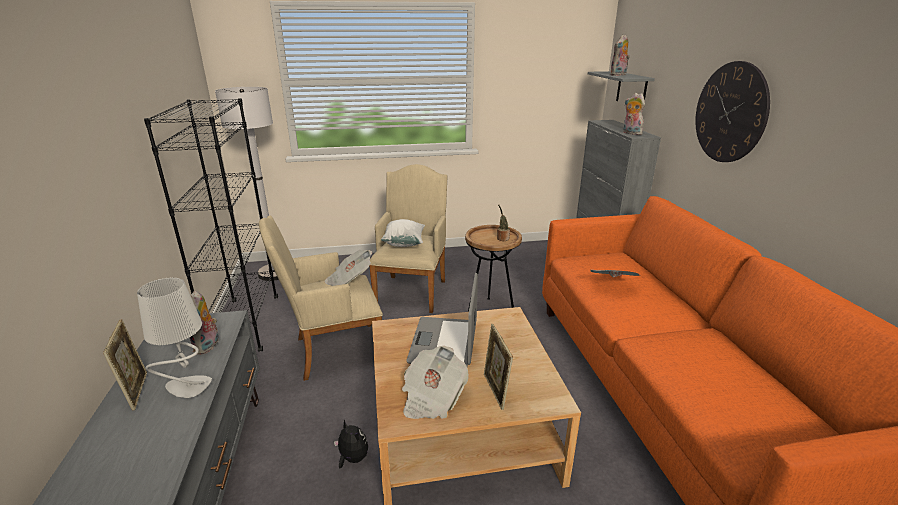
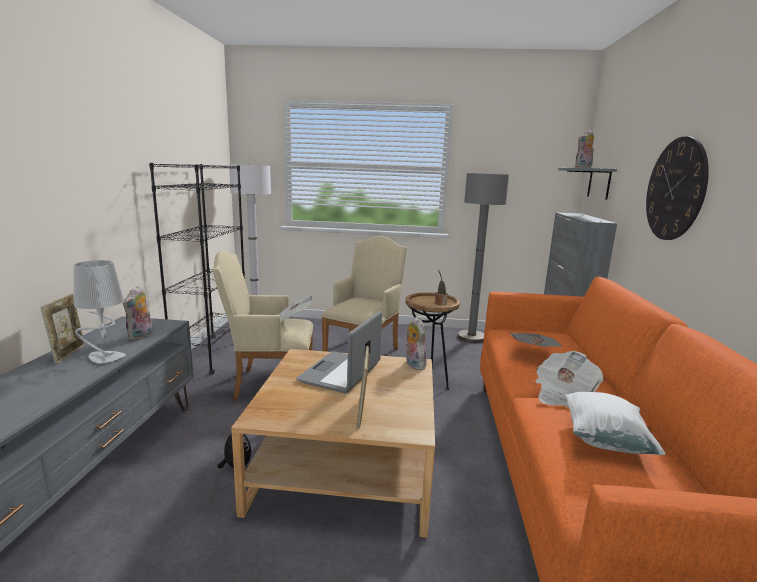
camera: 15 degrees right, 10 degrees down
white pillow [381,219,425,247] -> white pillow moved to [565,392,666,455]
newspaper [402,346,469,419] -> newspaper moved to [535,351,604,407]
plush toy [623,93,645,135] -> plush toy moved to [405,317,427,370]
none -> grey floor lamp [458,173,509,343]

